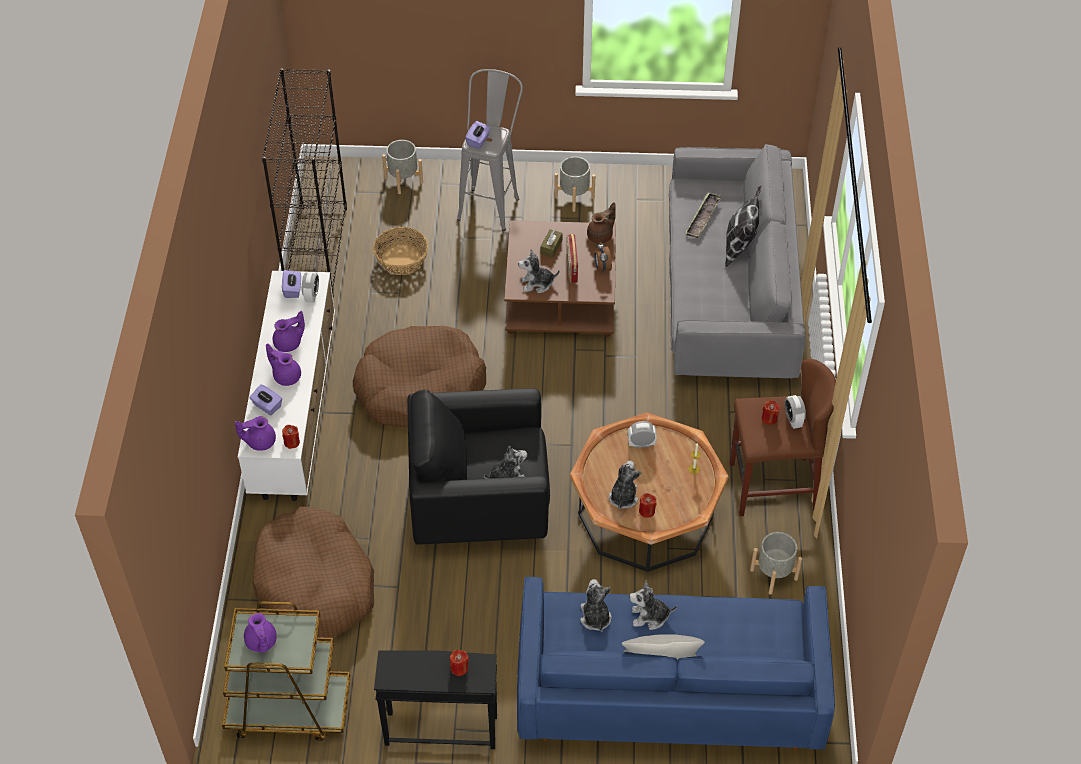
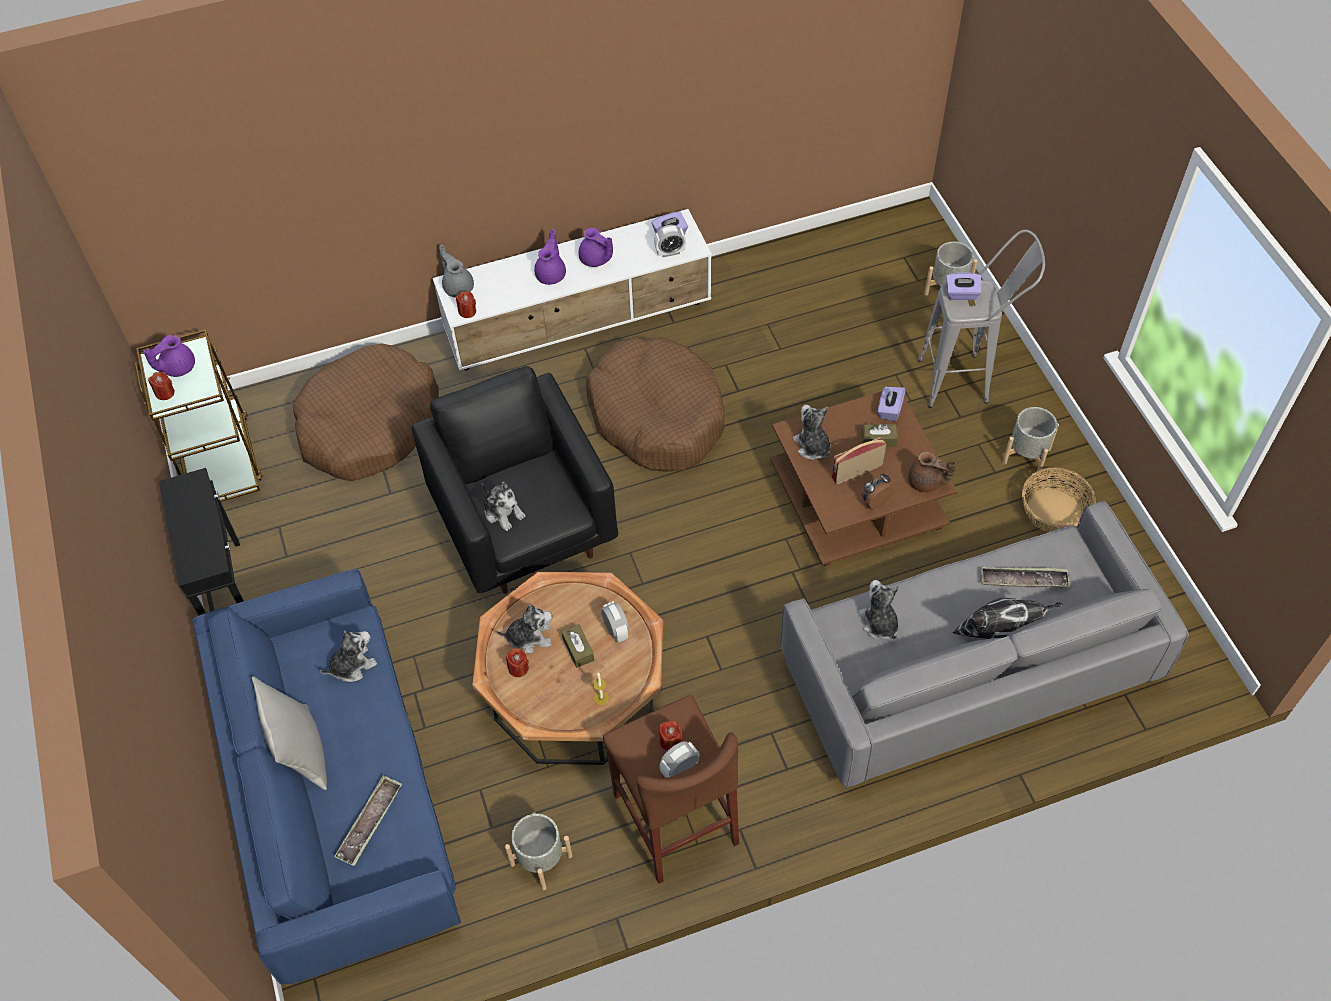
camera: 70 degrees right, 5 degrees up
purple teapot [235,416,276,451] -> grey teapot [439,245,474,297]
purple tissue box [250,384,282,415] -> purple tissue box moved to [878,387,906,421]
black bookcase [262,68,347,297] -> none
basket [373,227,428,275] -> basket moved to [1022,467,1096,532]
red candle [450,650,469,676] -> red candle moved to [148,372,175,400]
plush toy [629,580,677,630] -> plush toy moved to [859,580,899,640]
none -> tray [334,775,402,866]
none -> brown tissue box [562,624,594,668]

